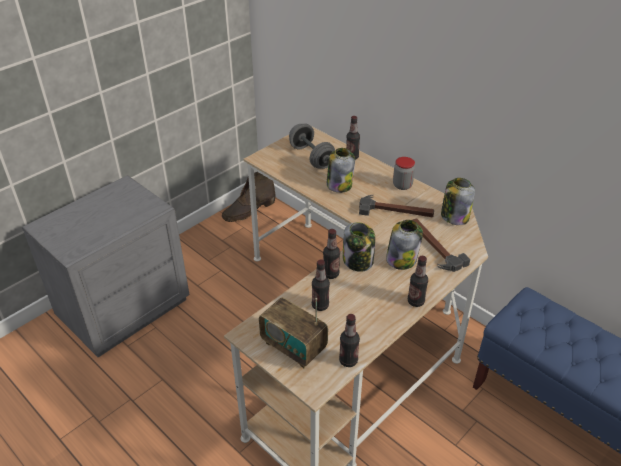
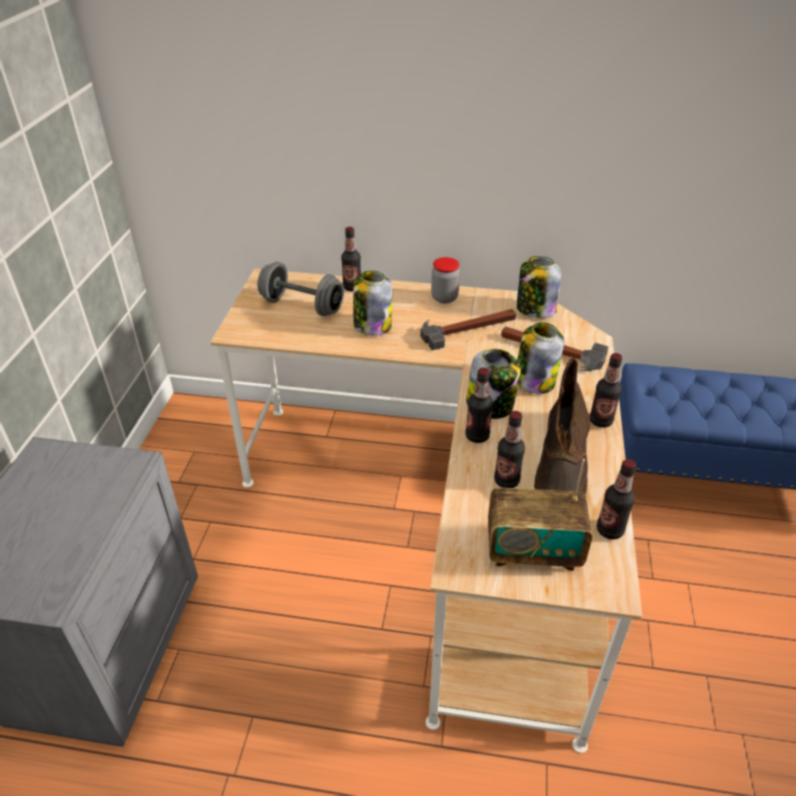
camera: 35 degrees left, 0 degrees up
brown boot [222,172,276,222] -> brown boot moved to [534,358,591,495]

